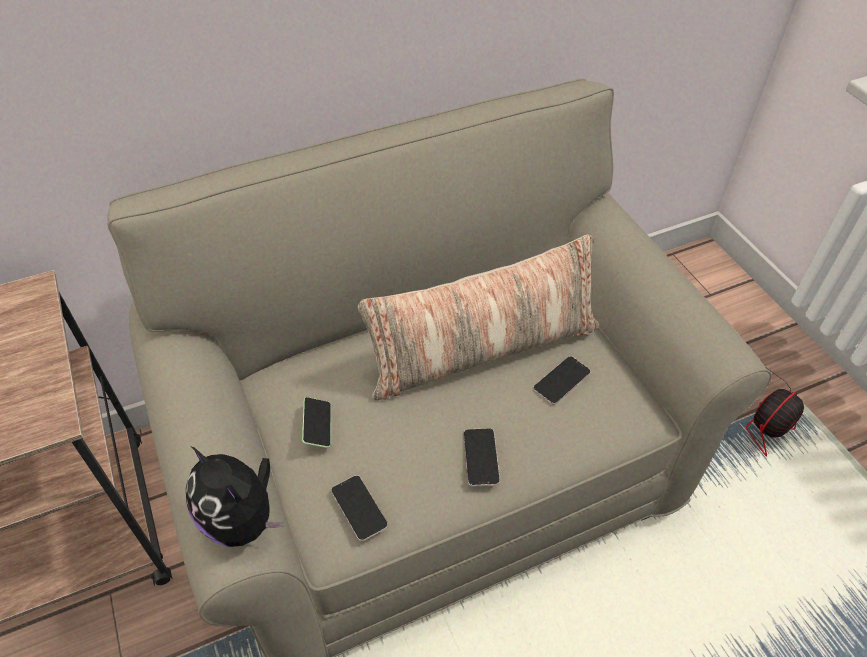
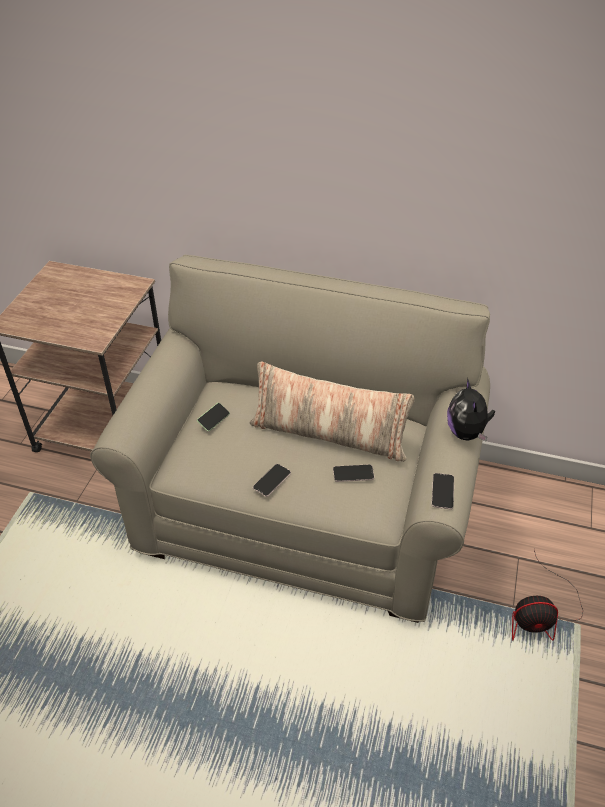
camera: 40 degrees right, 5 degrees down
plush toy [186,447,284,547] -> plush toy moved to [447,378,495,441]
phone [331,475,388,541] -> phone moved to [432,473,454,509]

